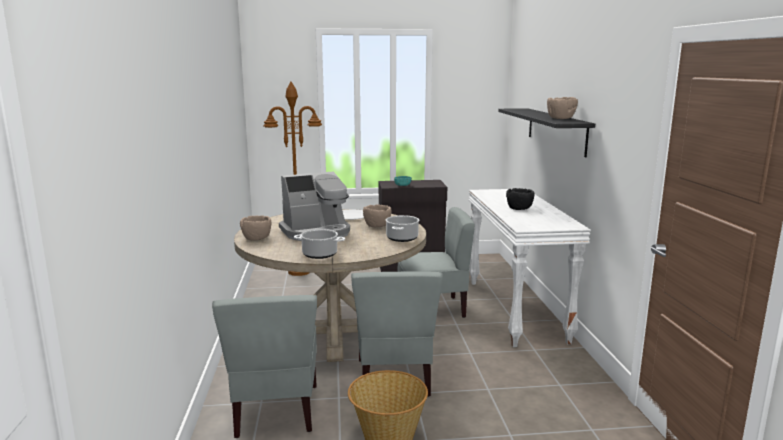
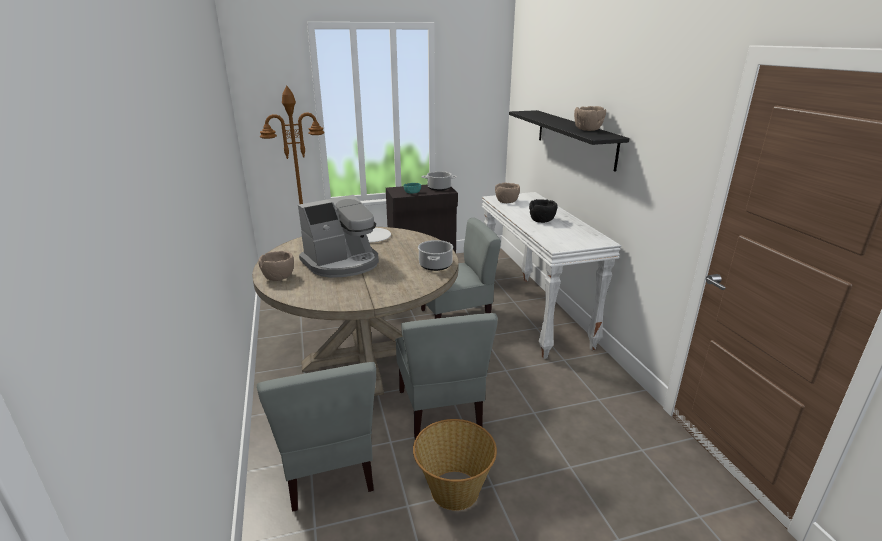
camera: 10 degrees left, 10 degrees up
cooking pot [294,229,345,259] -> cooking pot moved to [422,171,457,191]
brown bowl [363,204,391,227] -> brown bowl moved to [495,183,520,203]

